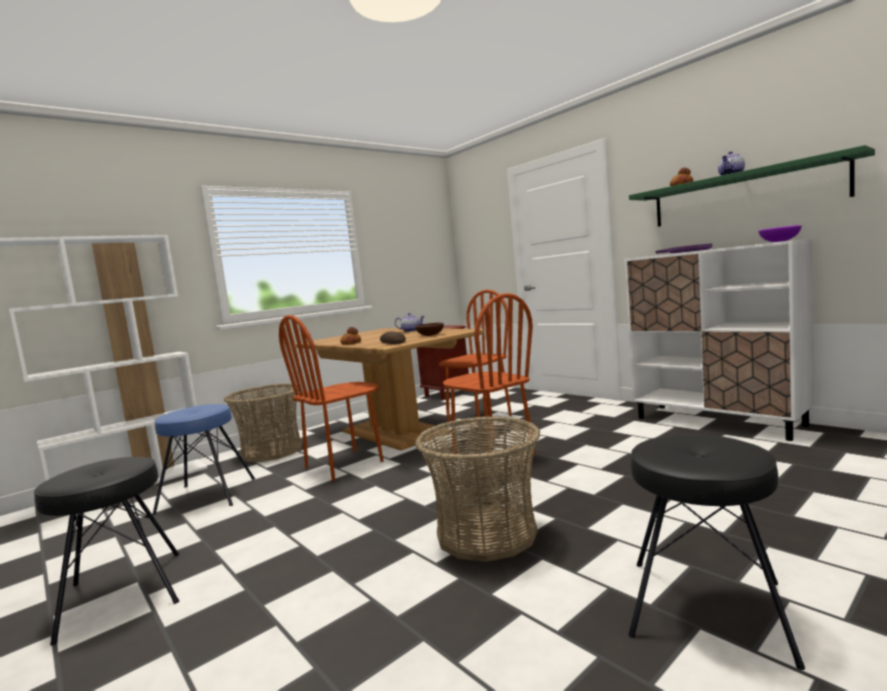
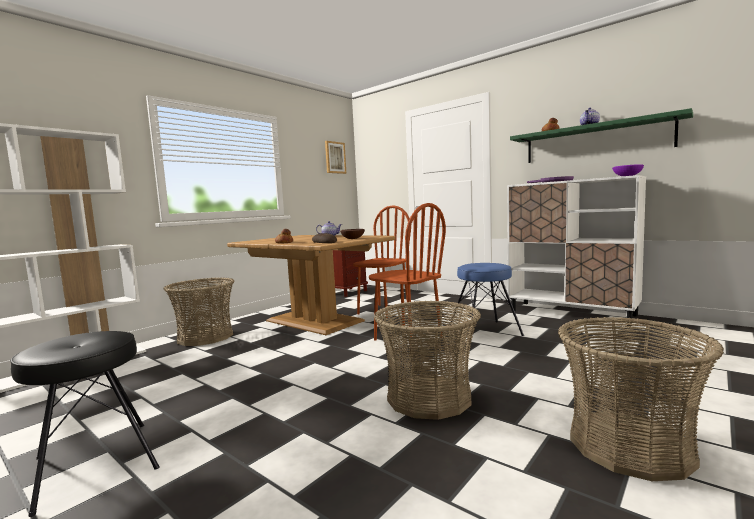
camera: 10 degrees left, 0 degrees up
blue stool [152,404,255,515] -> blue stool moved to [450,263,524,336]
brown chair [279,315,384,481] -> none
black stool [628,434,805,670] -> basket [558,317,724,481]
none -> picture [325,141,346,174]

